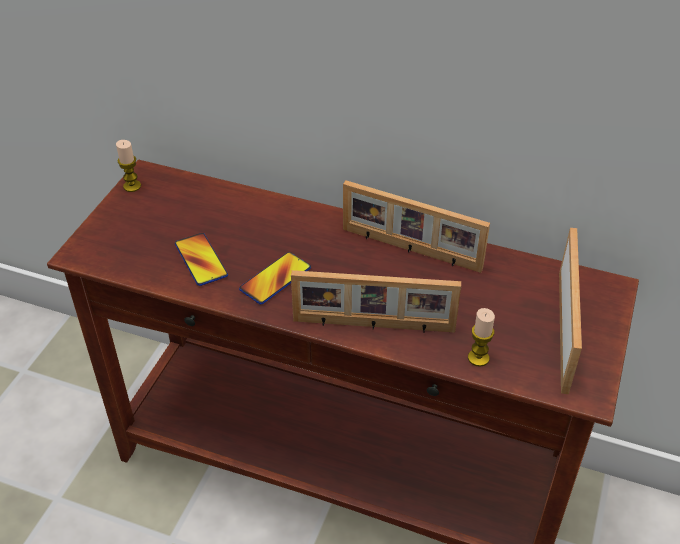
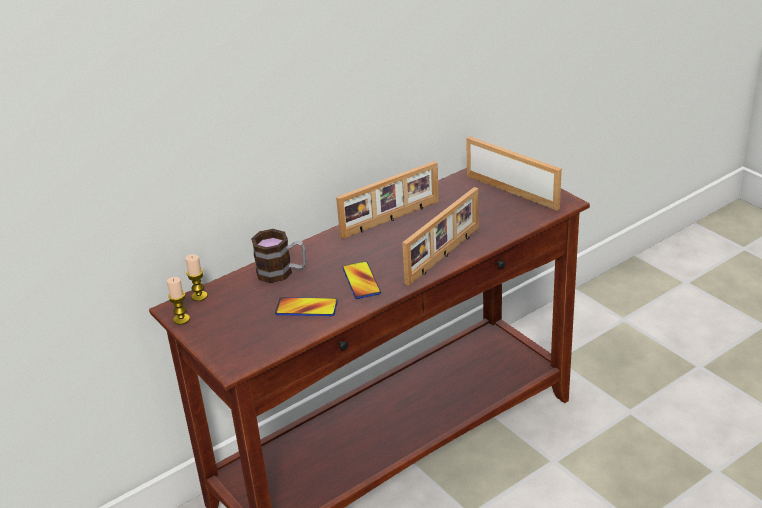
camera: 55 degrees left, 10 degrees down
candle [468,308,495,367] -> candle moved to [185,254,208,301]
none -> mug [251,229,306,283]

